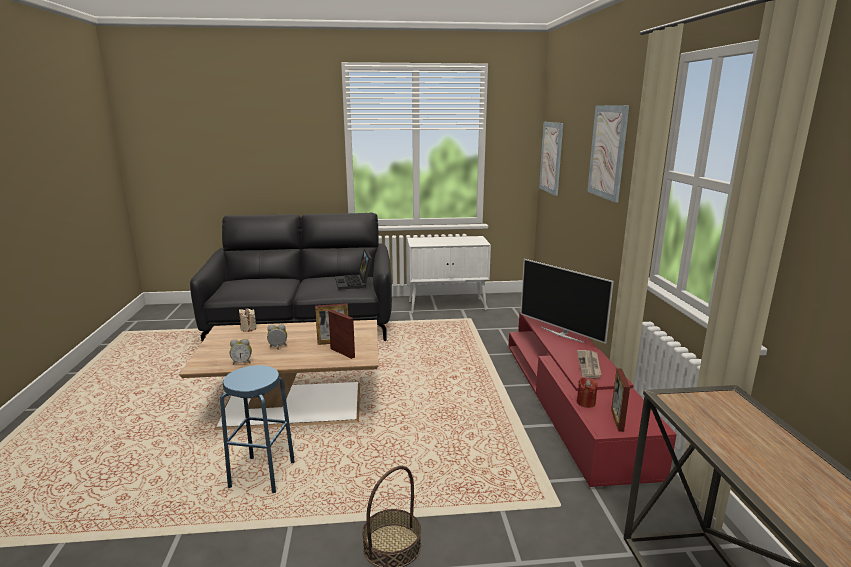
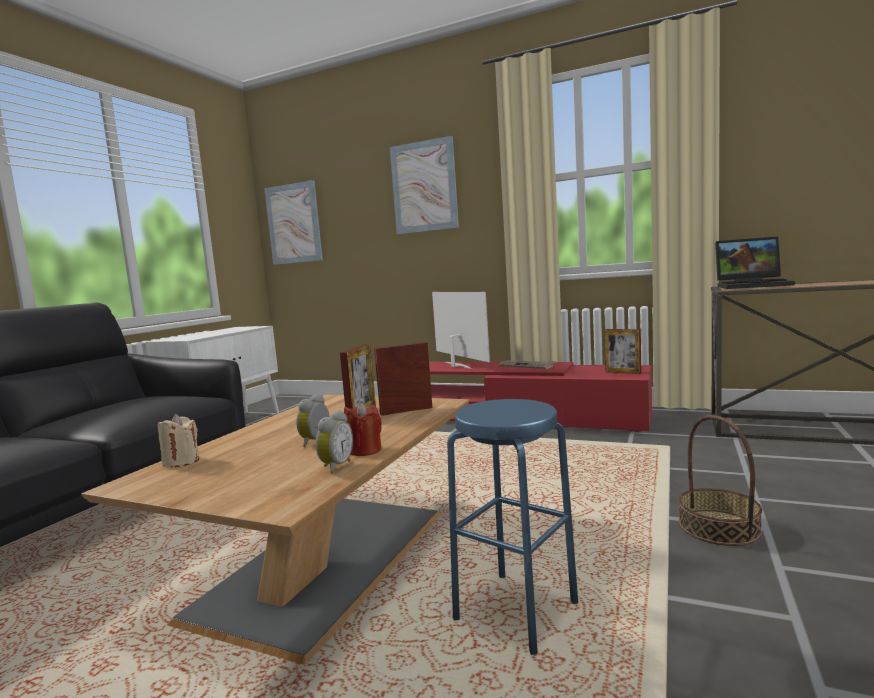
camera: 60 degrees left, 10 degrees down
laptop [335,249,372,290] -> laptop moved to [715,236,795,289]
television [521,259,614,344] -> television turned 105 degrees counterclockwise [432,292,490,369]
red candle [577,377,598,408] -> red candle moved to [344,402,382,456]

